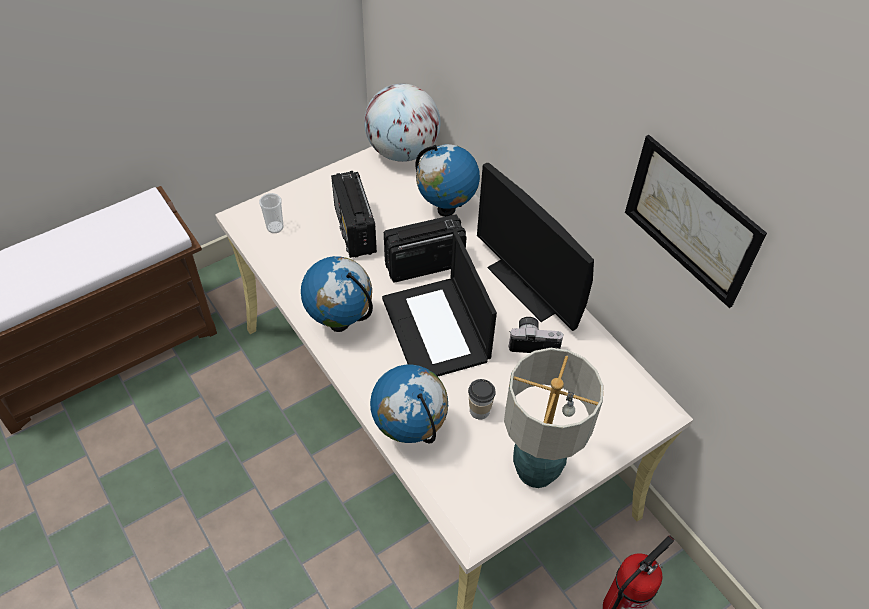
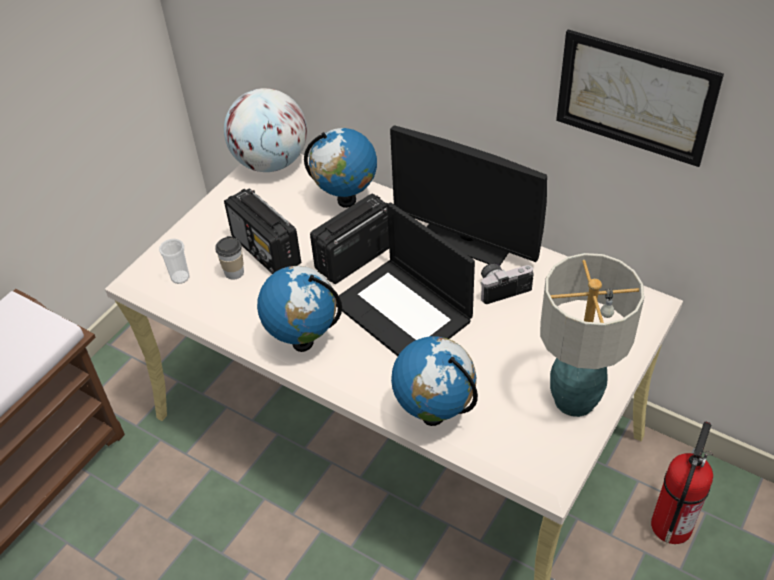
camera: 20 degrees left, 5 degrees down
cup [468,379,496,420] -> cup moved to [215,236,244,280]

